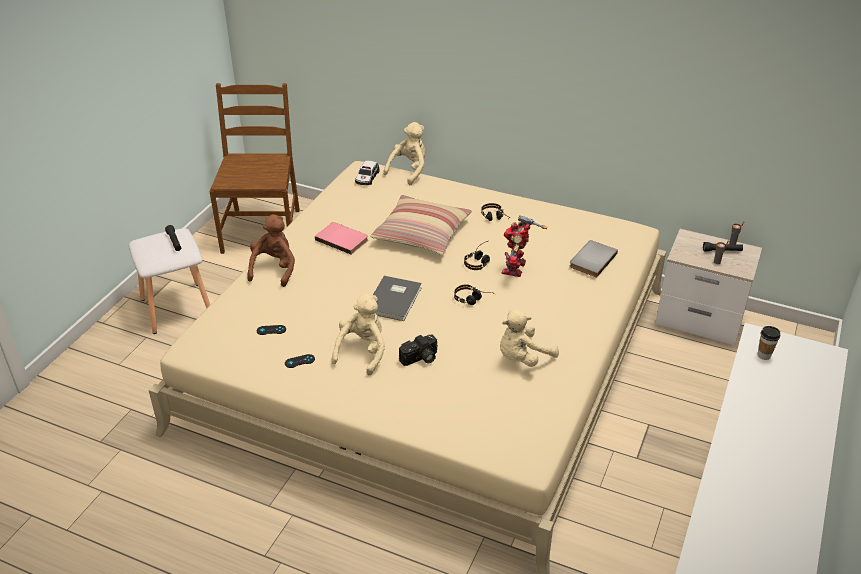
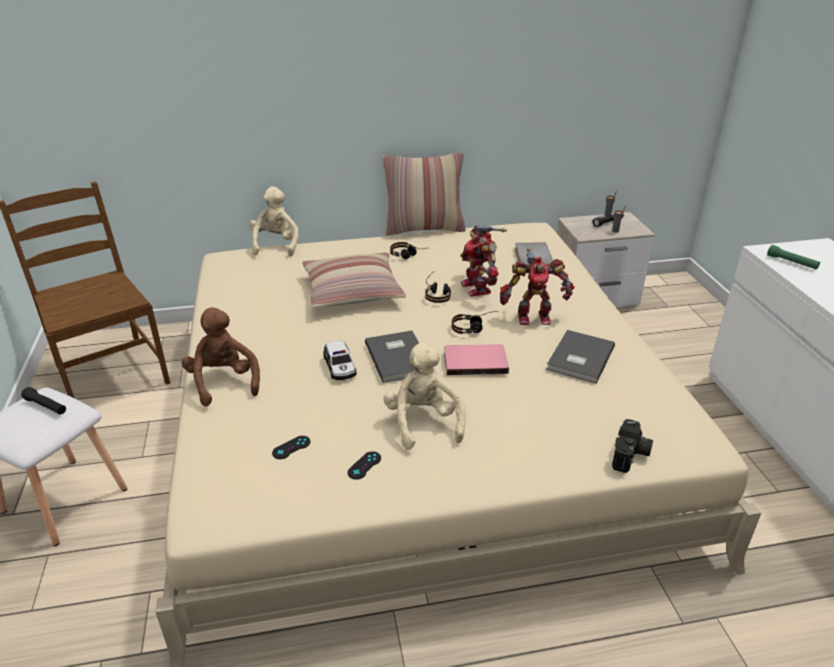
camera: 35 degrees left, 5 degrees down
pink book [315,222,368,255] -> pink book moved to [444,344,509,375]
toy car [355,160,380,185] -> toy car moved to [323,340,357,380]
camera [399,335,438,366] -> camera moved to [612,419,653,473]
beige plush toy [500,308,559,367] -> grey book [546,330,615,384]
cup [757,326,780,360] -> green flashlight [767,245,820,270]
none -> pillow [382,152,466,235]
none -> toy robot [500,248,575,325]

